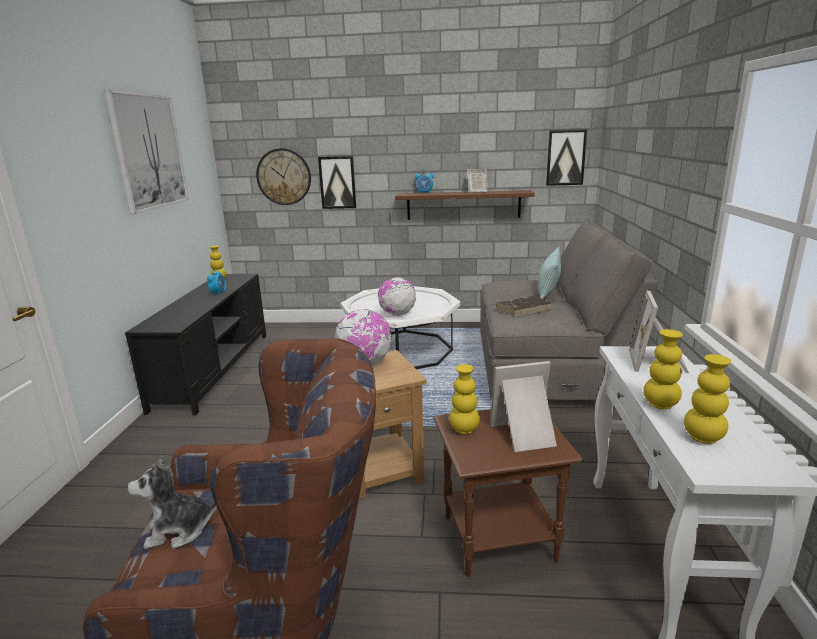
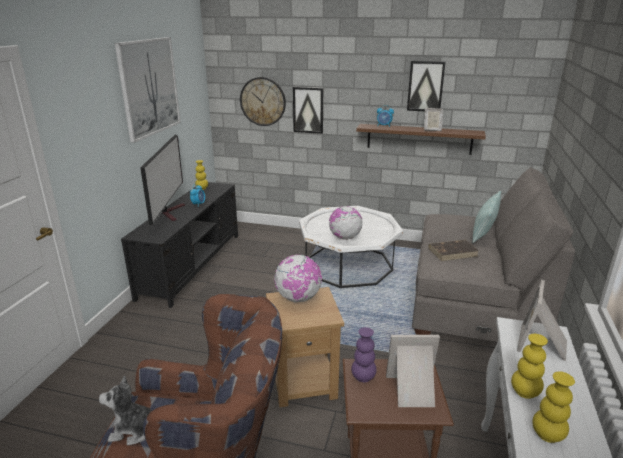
camera: 10 degrees right, 5 degrees up
yellow vase [449,364,480,434] -> purple vase [351,327,377,382]
picture [546,129,587,186] -> picture moved to [407,61,445,111]
none -> television [140,135,185,226]

